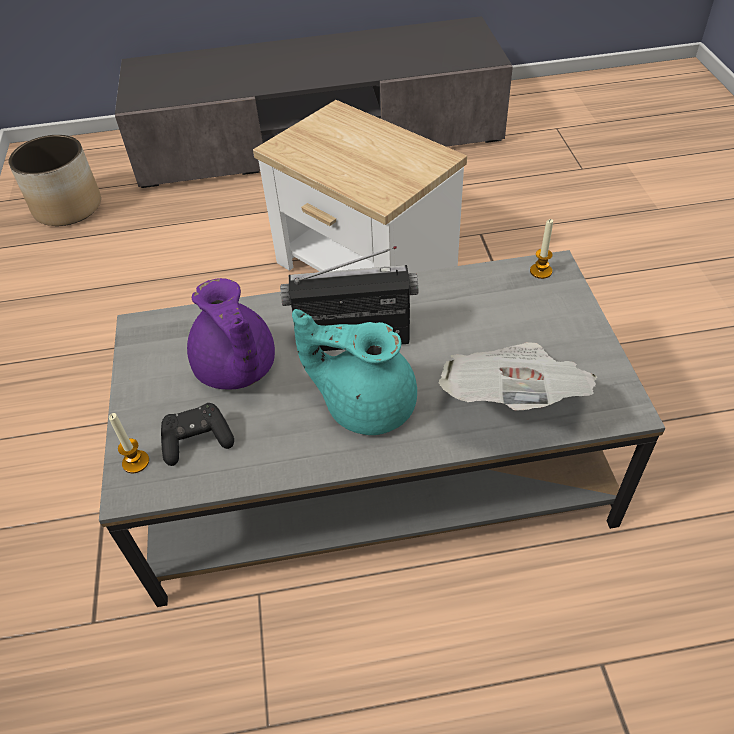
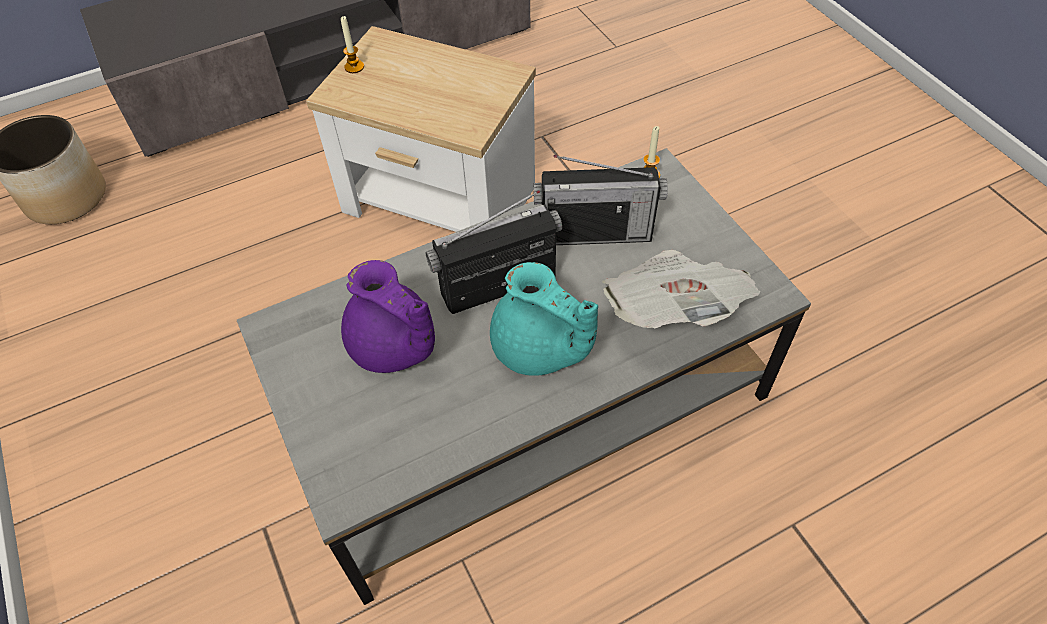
camera: 20 degrees left, 5 degrees up
candle [109,413,149,473] -> candle moved to [341,16,364,73]
black game controller [161,403,234,466] -> none
turquoise teapot [292,309,417,435] -> turquoise teapot turned 135 degrees counterclockwise [490,262,598,376]
none -> radio [533,155,668,245]

